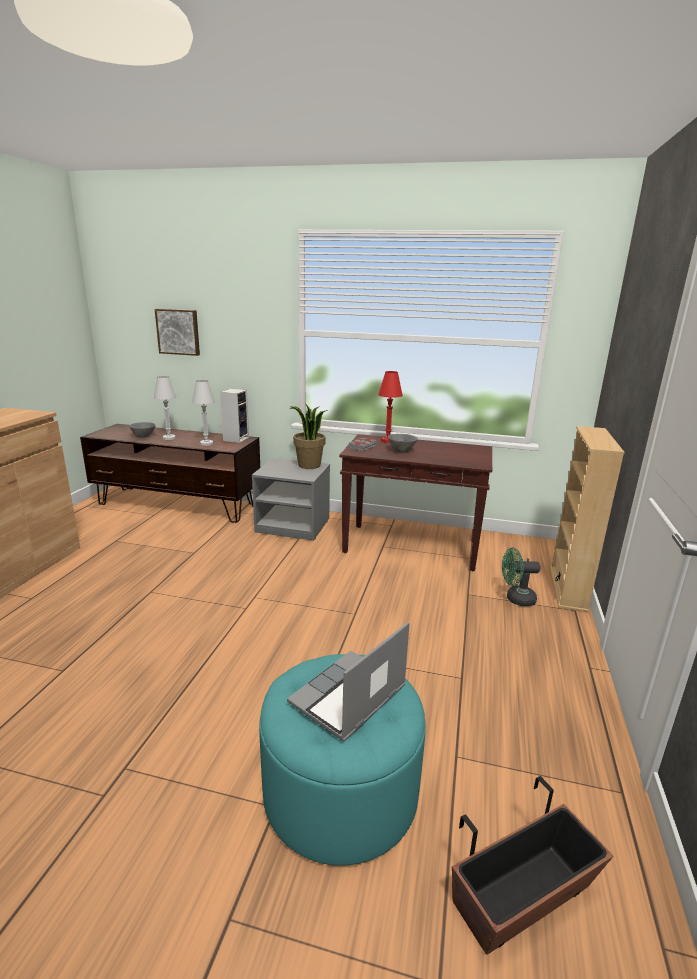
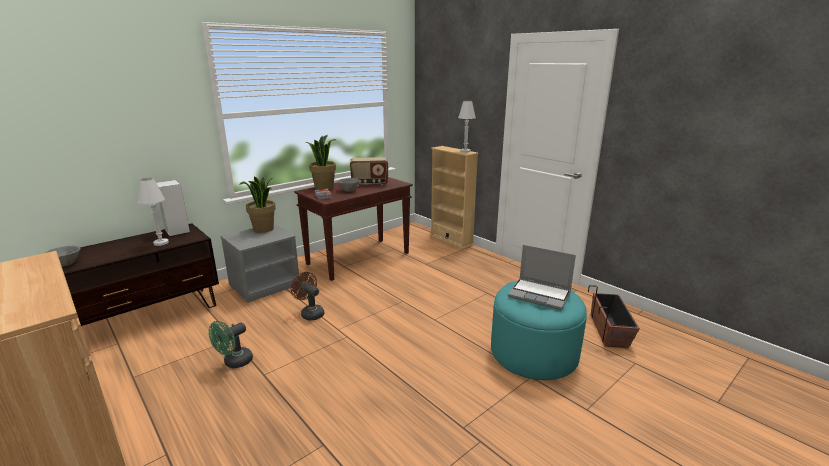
camera: 55 degrees left, 0 degrees up
white table lamp [154,376,176,440] -> white table lamp moved to [458,101,476,153]
picture [155,309,200,356] -> none
laptop [287,622,410,741] -> laptop turned 45 degrees counterclockwise [508,245,576,310]
red table lamp [378,371,403,443] -> potted plant [306,135,336,190]
green fan [502,548,540,606] -> green fan moved to [209,321,253,368]
none -> brown fan [291,272,324,320]
none -> radio [350,157,388,186]

